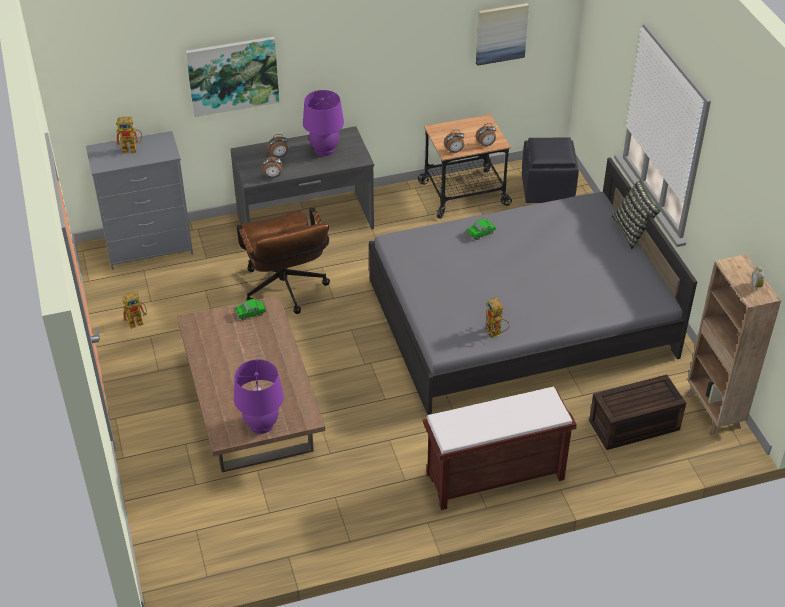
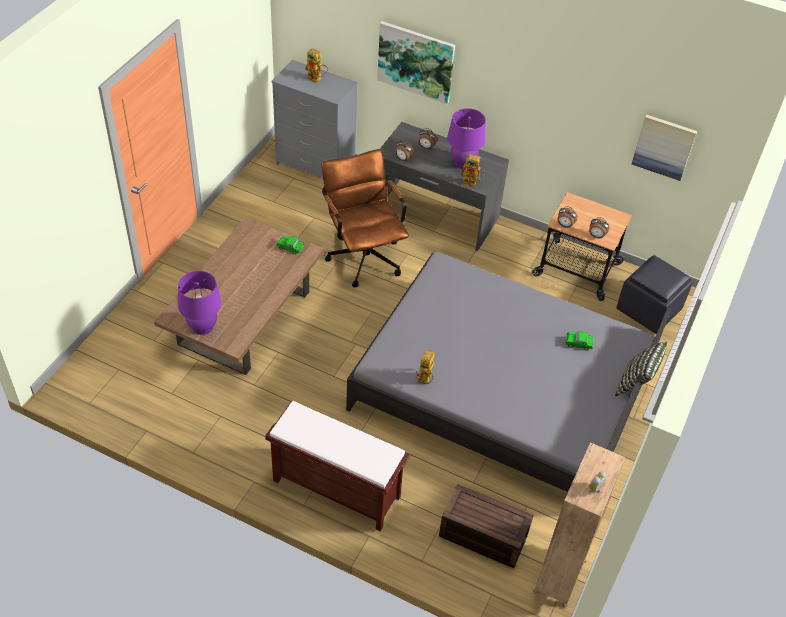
camera: 40 degrees right, 5 degrees up
toy robot [122,292,147,329] -> toy robot moved to [460,154,485,187]
brown office chair [237,207,330,314] -> brown office chair turned 135 degrees clockwise [321,149,409,288]
toy car [466,219,496,240] -> toy car moved to [565,331,594,350]

